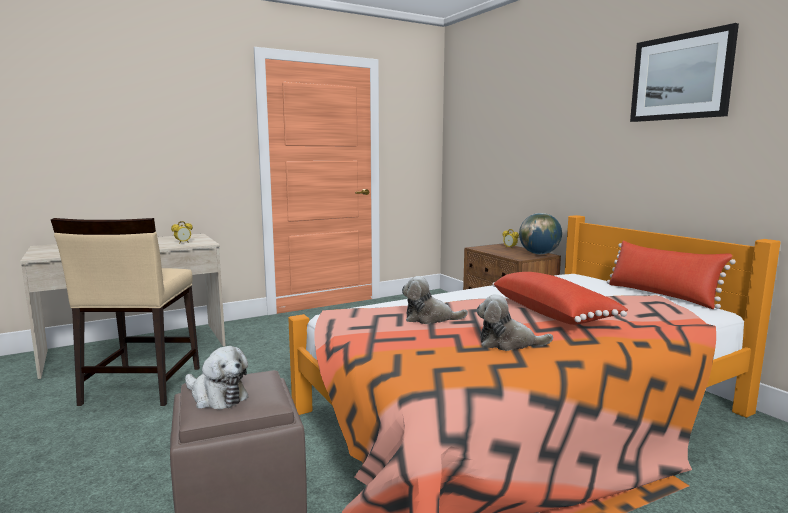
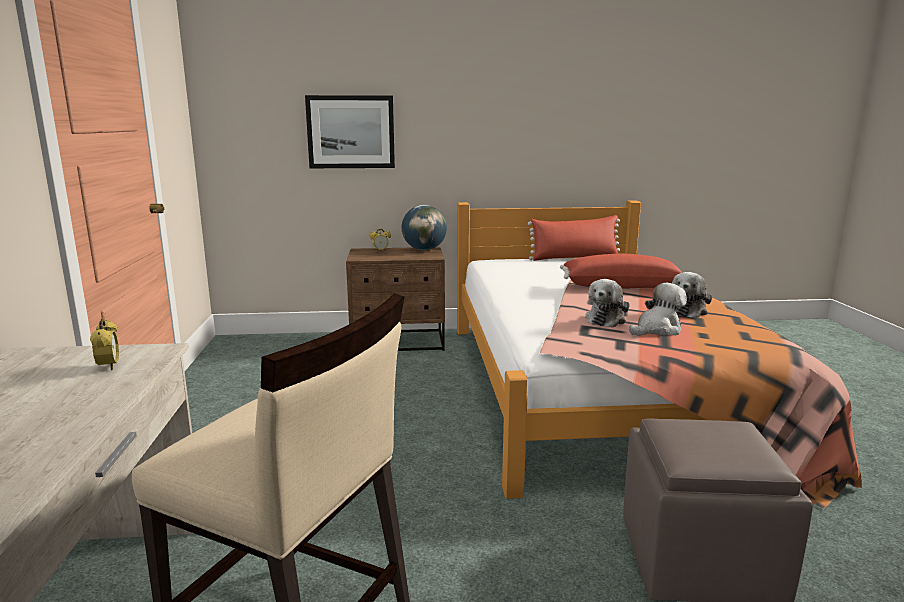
camera: 65 degrees left, 5 degrees up
plush toy [185,346,249,410] -> plush toy moved to [629,283,687,336]
picture [630,23,739,122] -> picture moved to [305,95,395,168]

